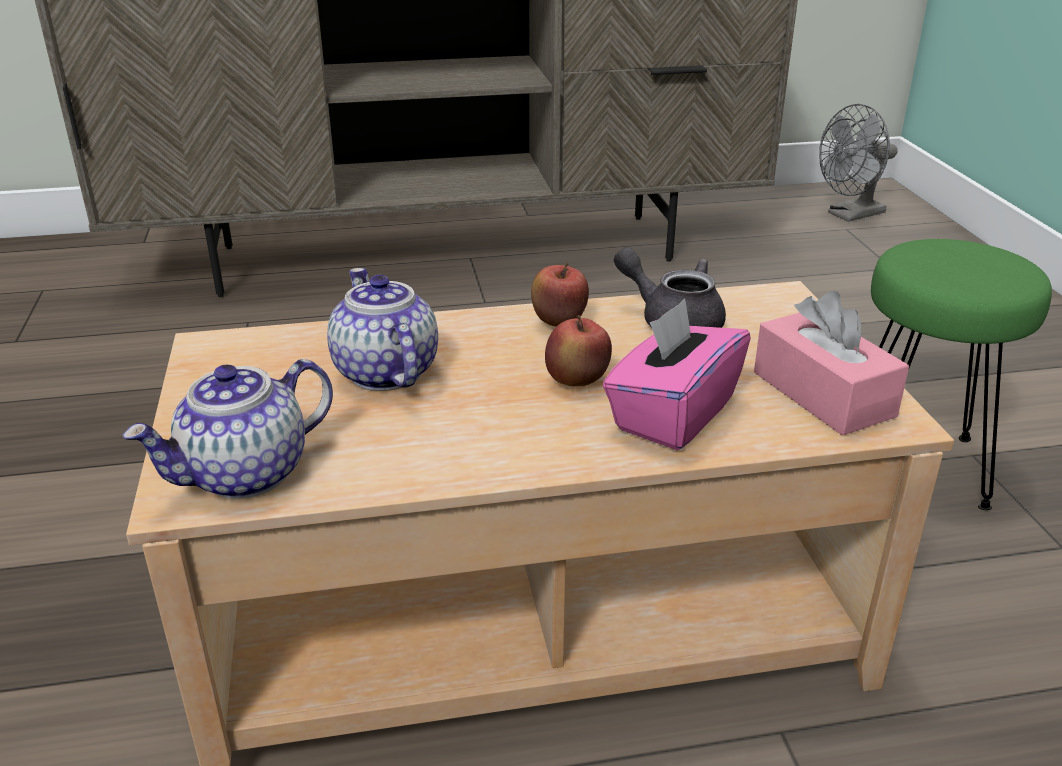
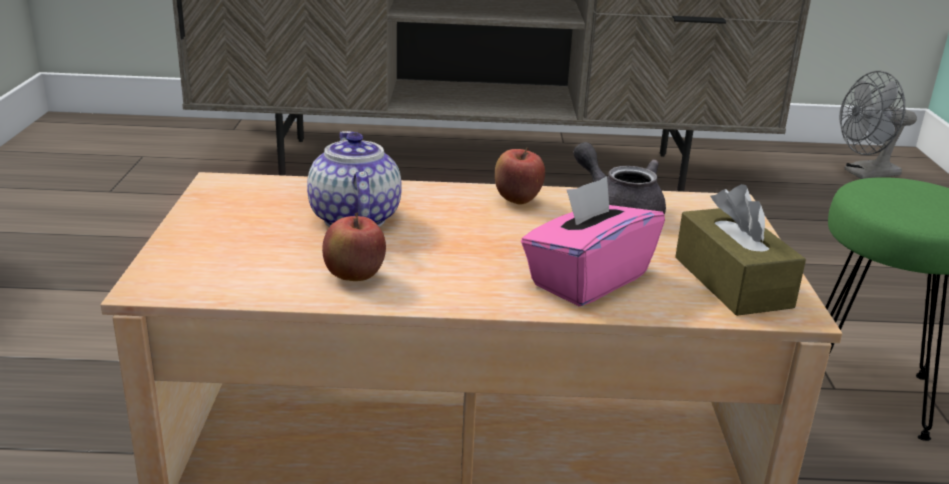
camera: 10 degrees right, 5 degrees down
teapot [123,359,333,499] -> none
apple [545,315,612,386] -> apple moved to [322,213,386,281]
pink tissue box [754,291,909,436] -> brown tissue box [675,184,806,316]

